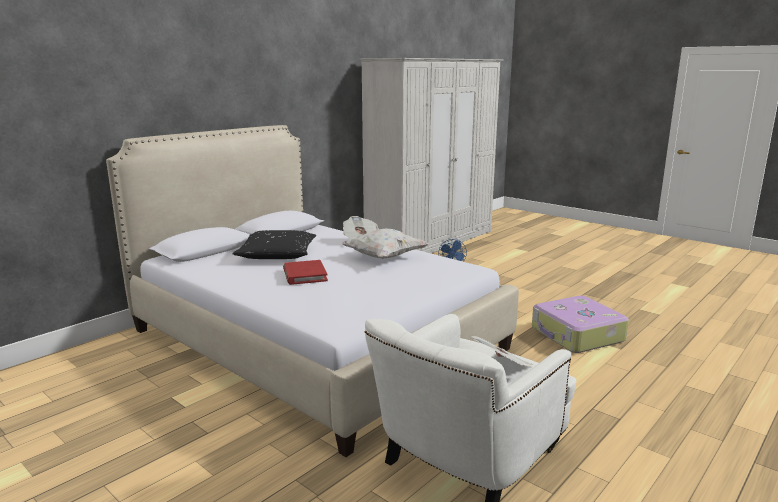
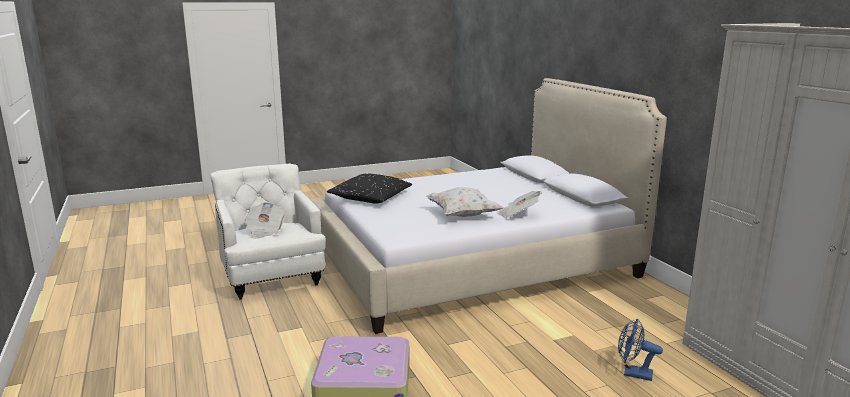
camera: 115 degrees right, 0 degrees up
black pillow [233,230,316,259] -> black pillow moved to [327,173,412,204]
red book [283,260,328,285] -> none

